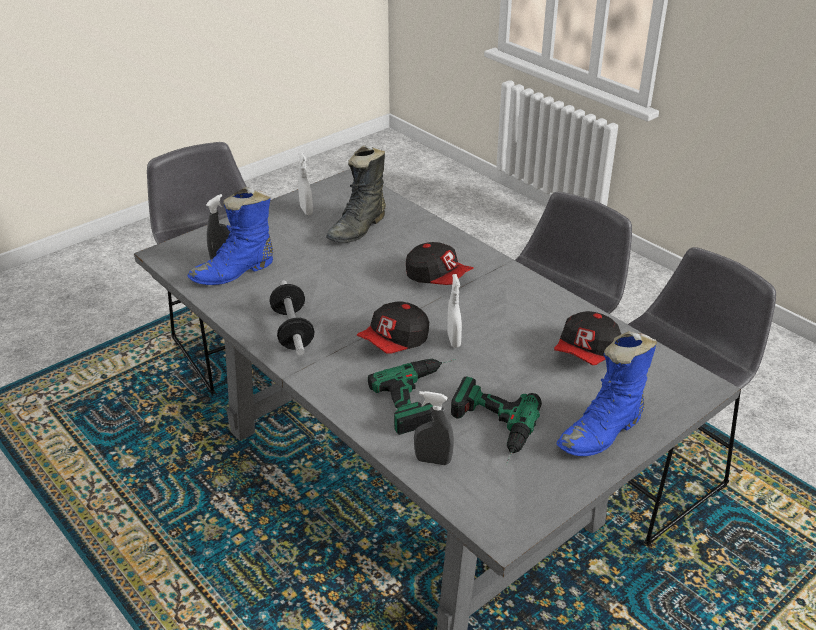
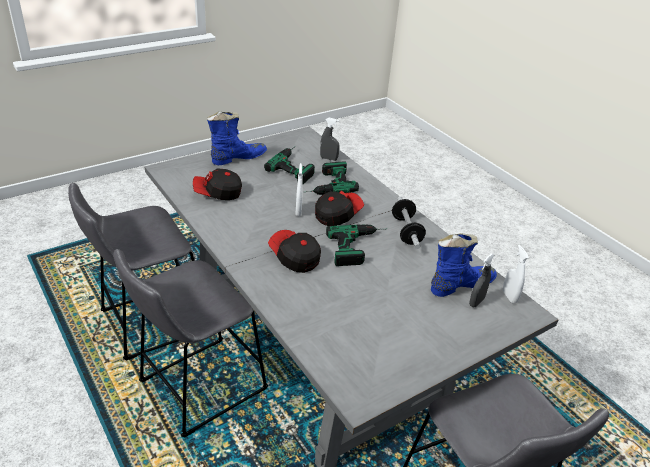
camera: 175 degrees left, 0 degrees up
white spray bottle [298,152,313,215] -> white spray bottle moved to [503,245,529,303]
black boot [326,145,386,242] -> none
cap [554,311,621,365] -> cap turned 135 degrees counterclockwise [193,168,242,200]
none -> power drill [326,224,382,266]

